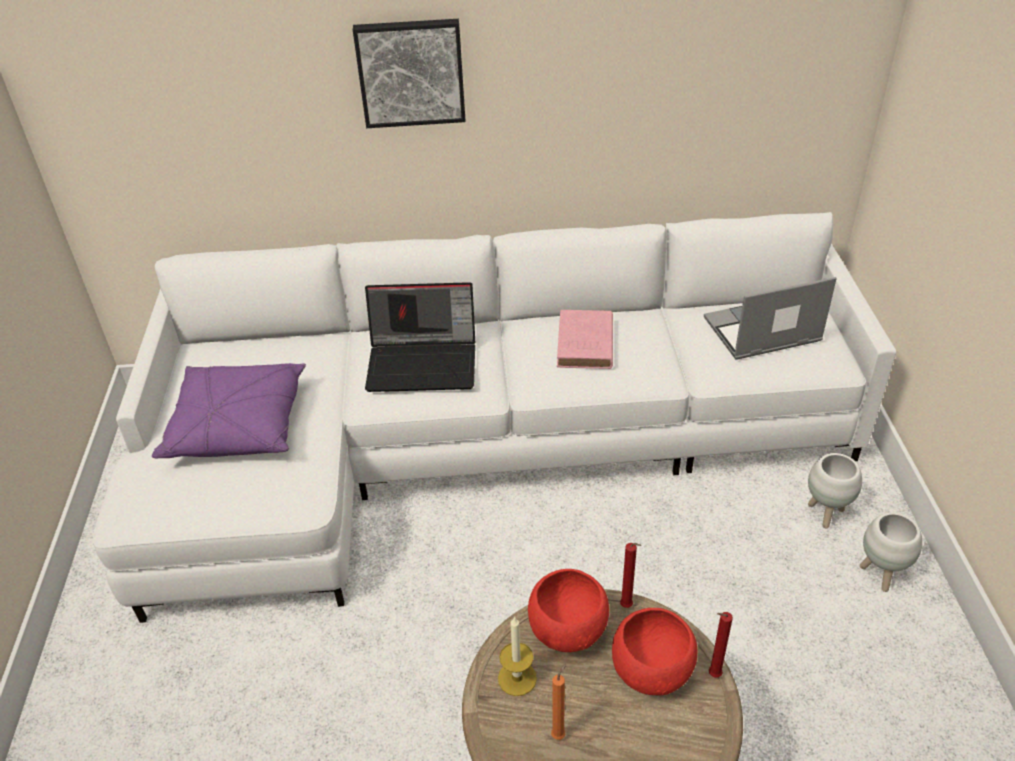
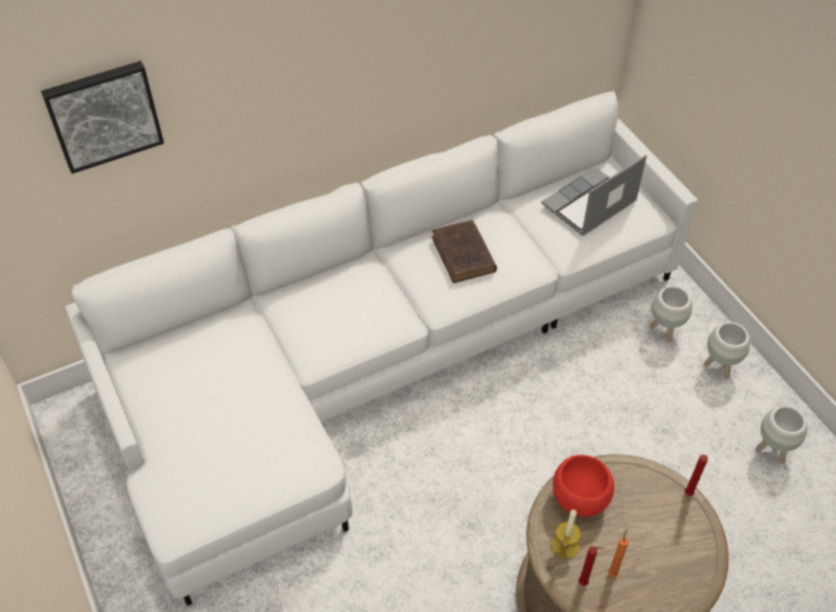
camera: 25 degrees left, 10 degrees up
purple pillow [152,363,306,458] -> none
picture [353,19,466,128] -> picture moved to [41,61,164,174]
laptop [365,282,475,392] -> none
pink book [557,310,613,369] -> brown book [432,220,497,283]
red bowl [612,608,697,695] -> none
red candle [620,543,642,608] -> red candle moved to [579,546,603,586]
none -> white planter [755,406,807,464]

